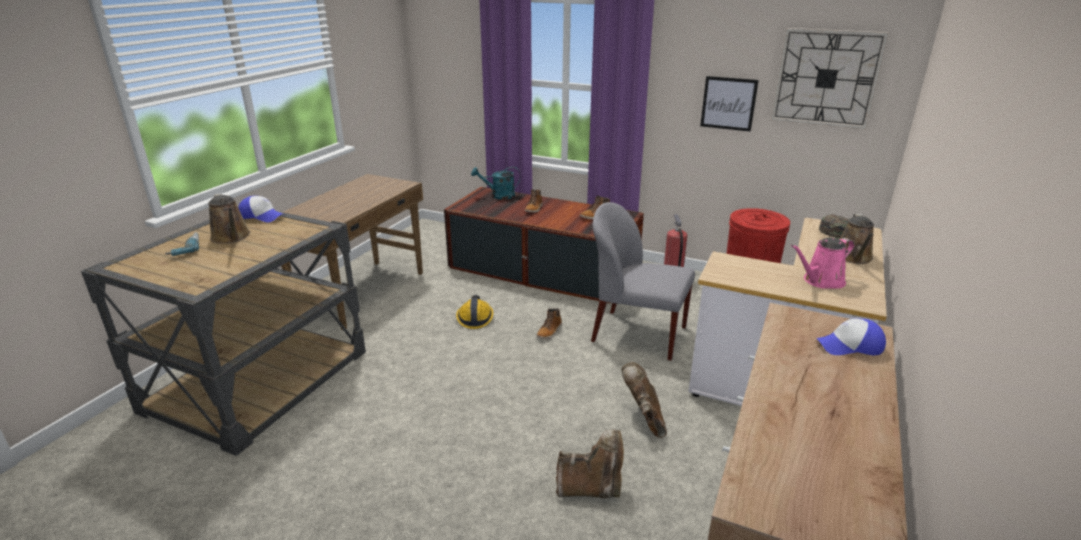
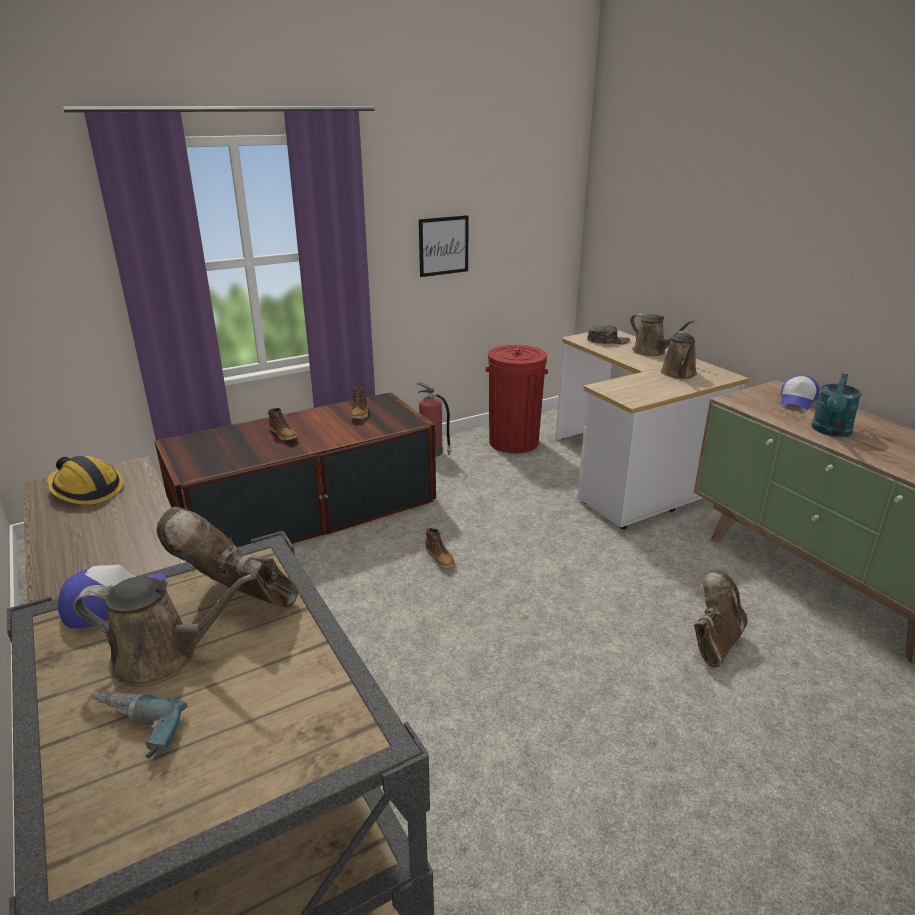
camera: 55 degrees left, 0 degrees up
hard hat [456,295,494,329] -> hard hat moved to [47,456,123,505]
turquoise watering can [471,167,520,200] -> turquoise watering can moved to [811,373,862,437]
grey chair [591,202,695,361] -> none
brown boot [622,362,667,438] -> brown boot moved to [157,507,298,608]
wall clock [771,28,889,129] -> none
pink watering can [791,237,854,289] -> brown watering can [661,331,697,379]

